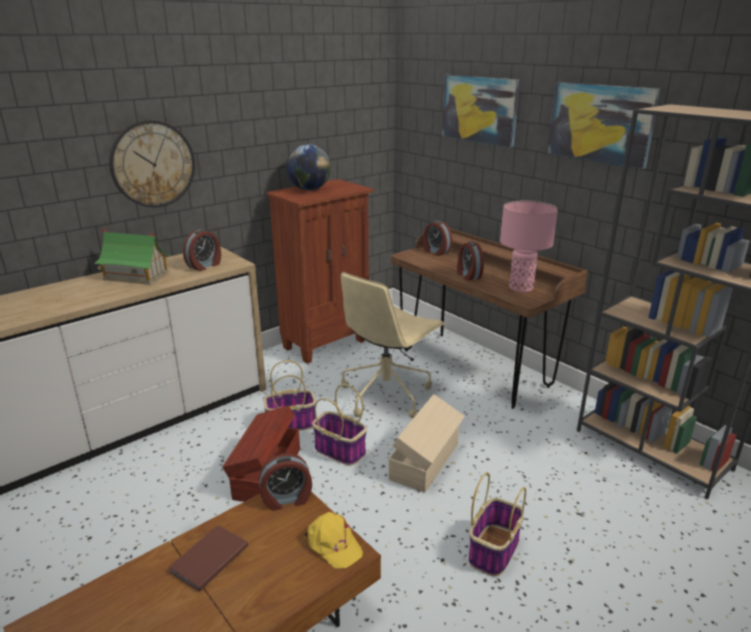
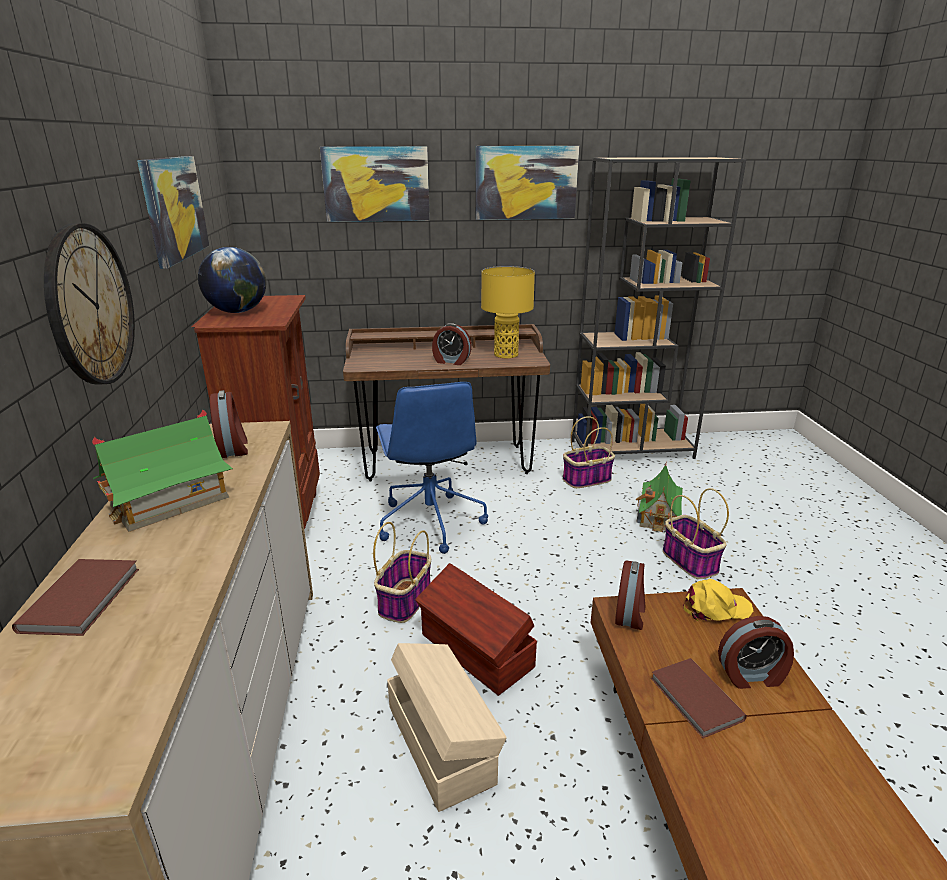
camera: 55 degrees left, 0 degrees up
basket [312,384,367,465] -> basket moved to [563,416,615,488]
beige office chair [341,272,445,418] -> blue office chair [376,382,488,554]
beige storage box [389,394,465,493] -> beige storage box moved to [387,643,507,812]
alarm clock [423,220,452,256] -> alarm clock moved to [718,616,794,689]
pink table lamp [500,201,558,292] -> yellow table lamp [481,266,535,358]
none -> brown book [12,559,139,636]
none -> picture [137,156,209,269]
none -> toy house [636,464,683,532]

